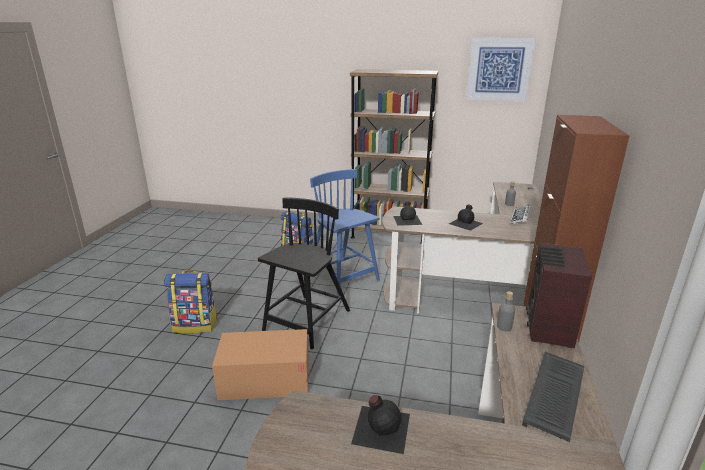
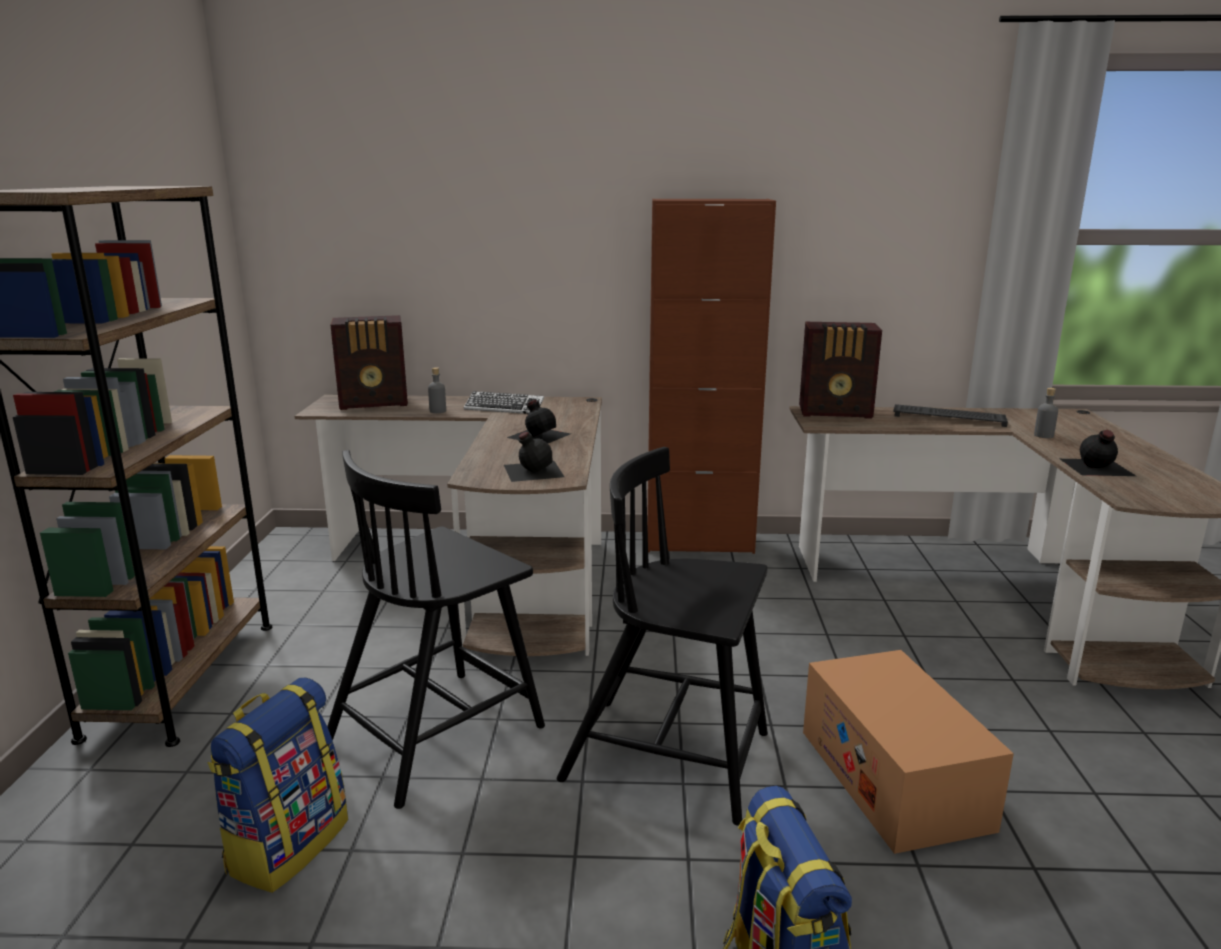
camera: 100 degrees left, 5 degrees down
blue chair [310,169,380,296] -> black chair [327,450,545,809]
picture [466,38,535,101] -> none
grey bottle [497,292,515,331] -> grey bottle moved to [1034,388,1058,438]
none -> radio [330,315,408,410]

